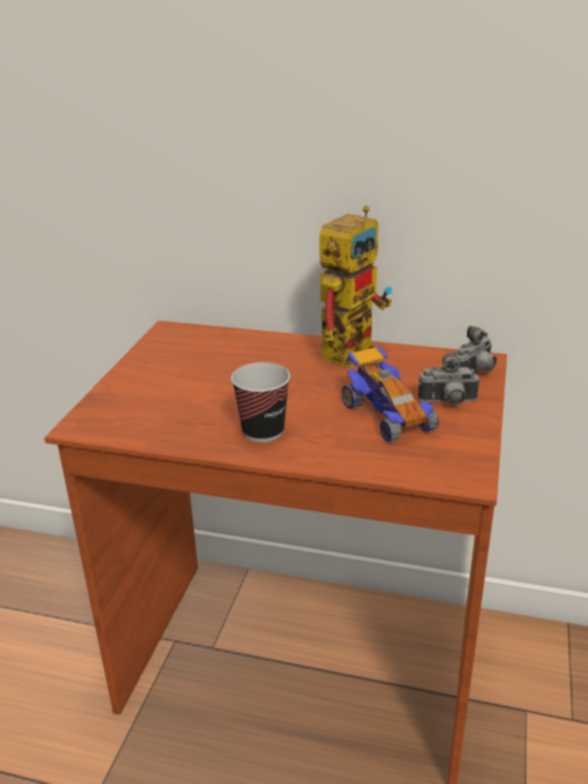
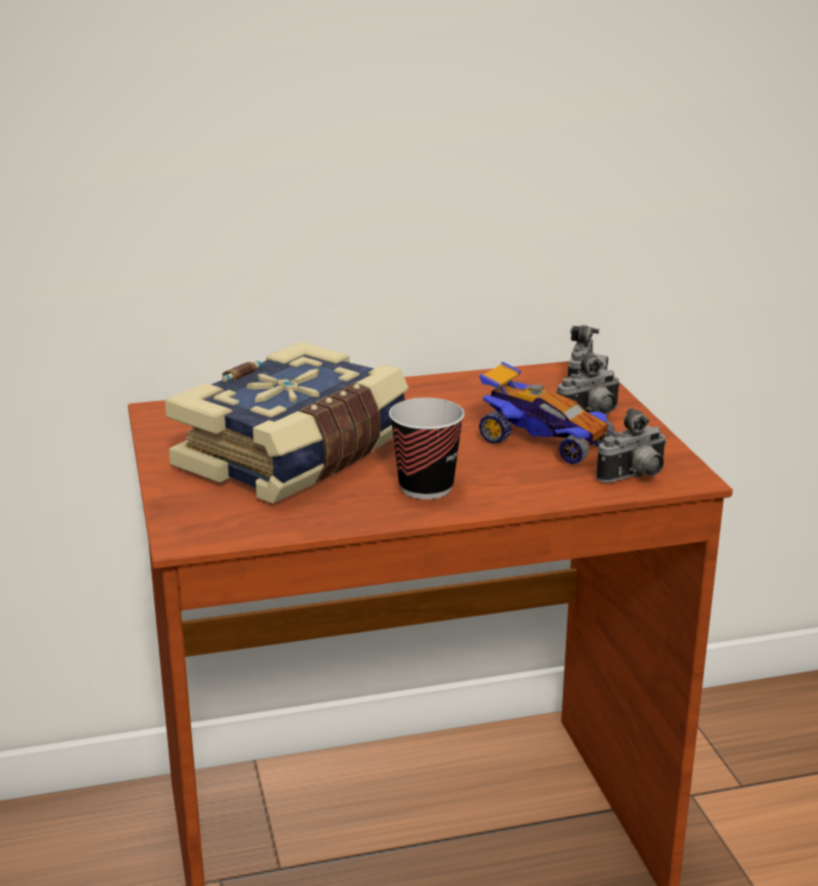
camera: 30 degrees left, 5 degrees down
toy robot [319,206,392,368] -> none
none -> book [165,341,409,503]
none -> camera [596,408,667,483]

